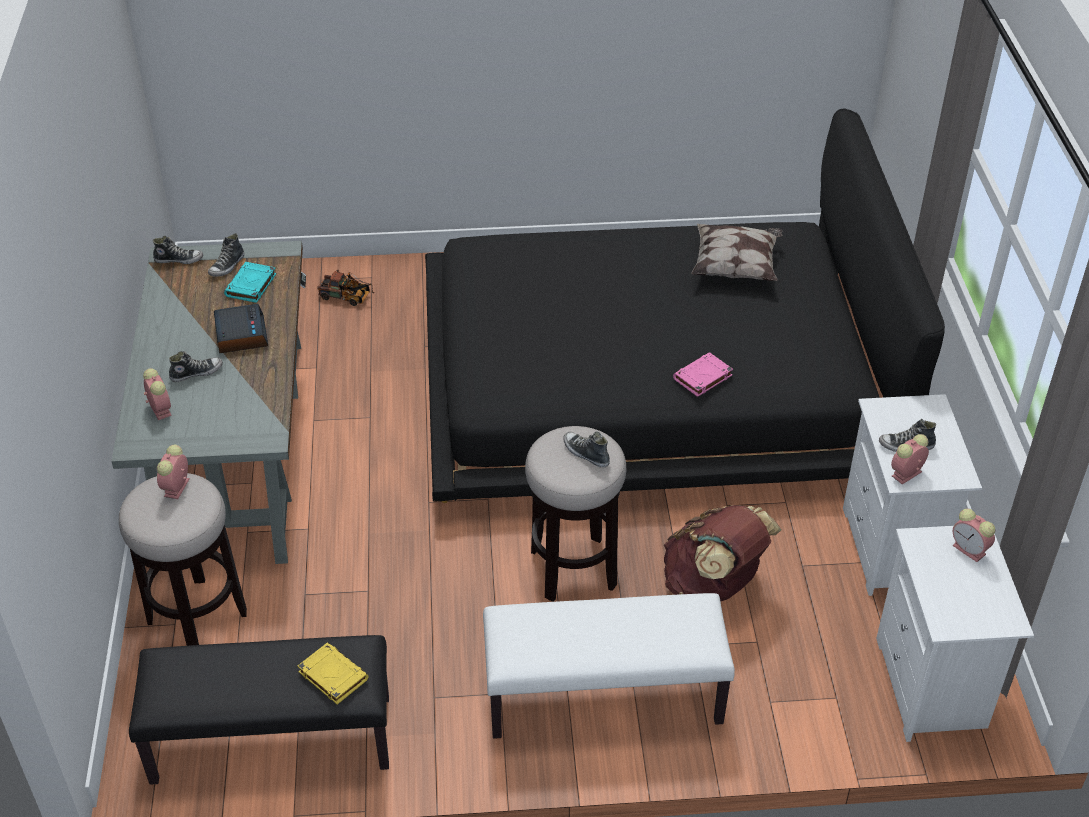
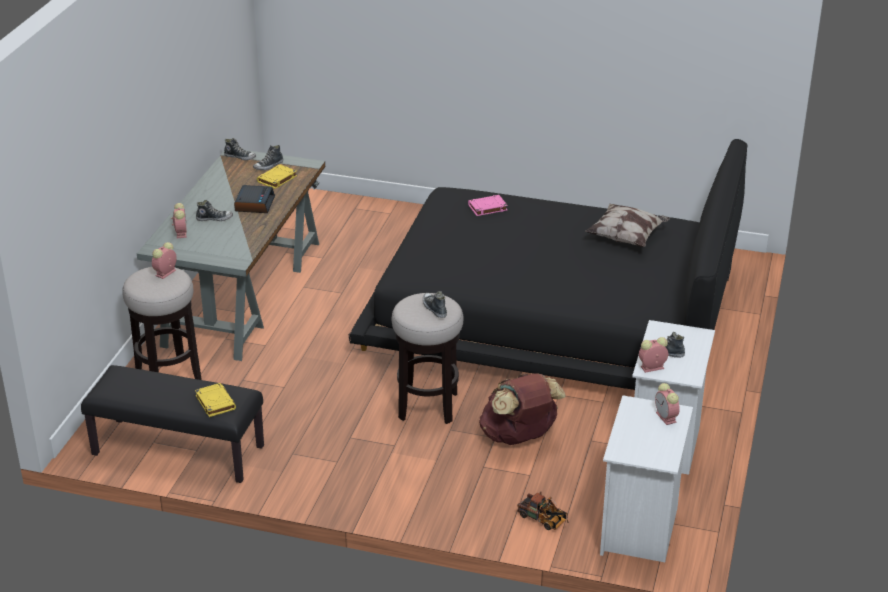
camera: 20 degrees right, 10 degrees down
turquoise book [224,262,276,303] -> yellow book [257,164,297,189]
toy truck [317,269,374,306] -> toy truck moved to [517,491,568,530]
white bench [483,593,735,739] -> none
pink book [673,352,733,397] -> pink book moved to [468,195,508,216]

